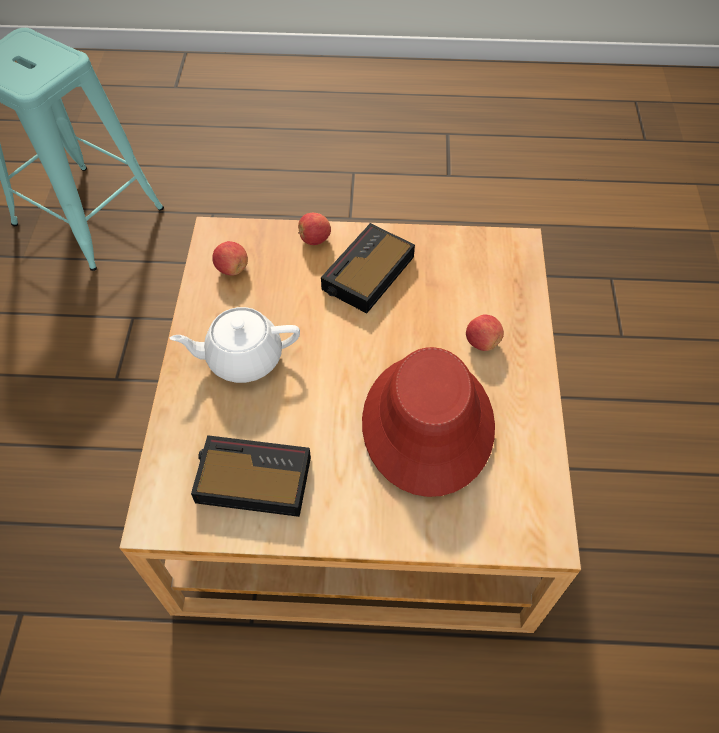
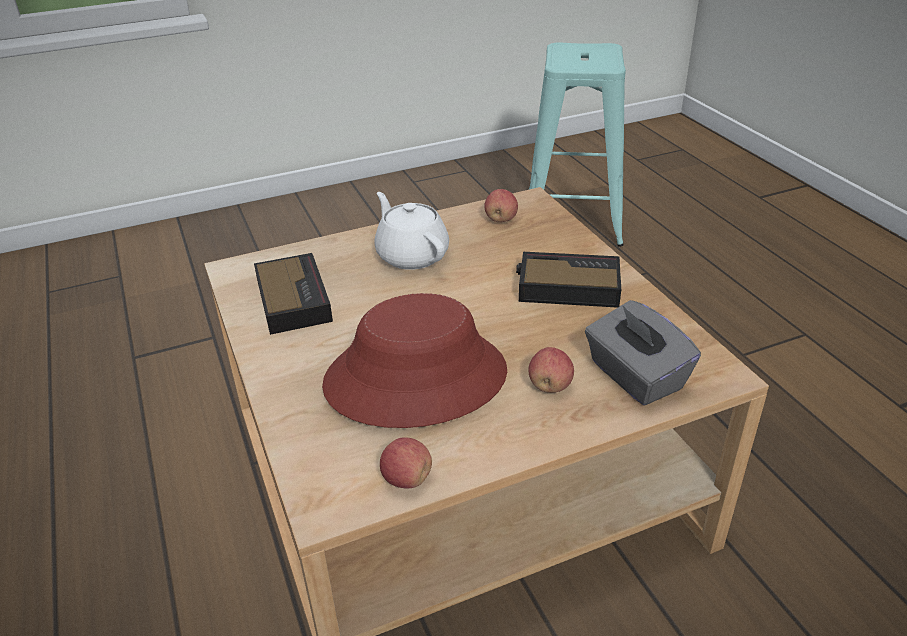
camera: 65 degrees right, 20 degrees down
apple [298,213,331,245] -> apple moved to [380,437,432,488]
none -> grey tissue box [585,300,701,405]

